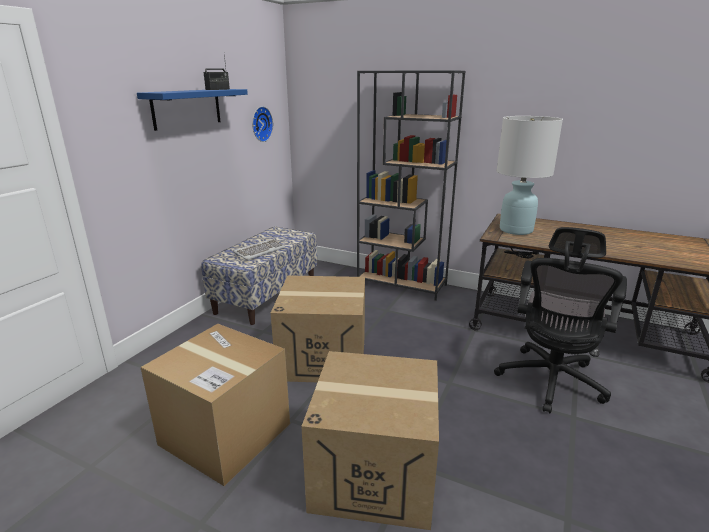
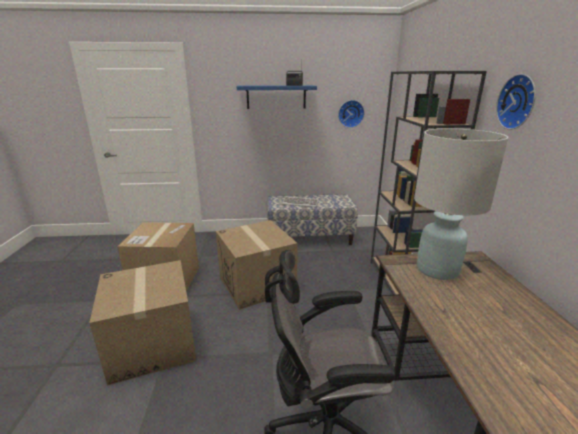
camera: 60 degrees right, 0 degrees up
none -> wall clock [496,74,536,130]

